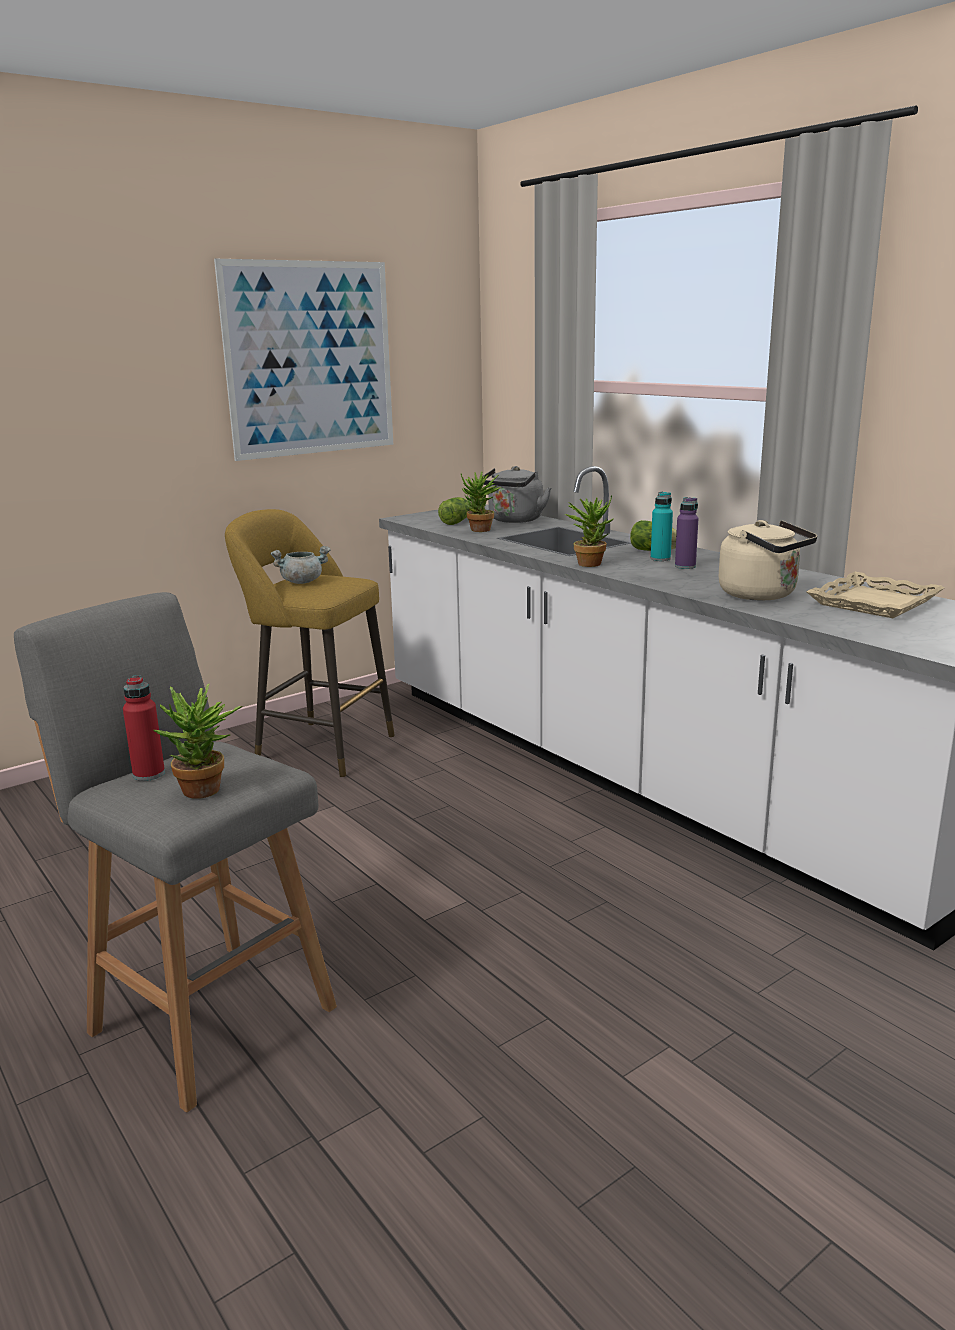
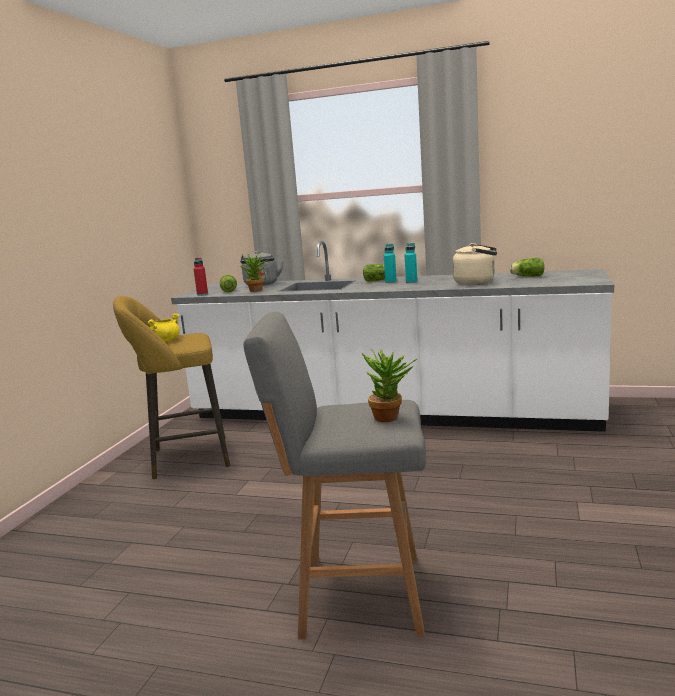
camera: 35 degrees left, 5 degrees down
red bottle [123,675,165,781] -> red bottle moved to [194,258,208,296]
picture [214,259,393,461] -> none
grey cooking pot [270,546,331,584] -> yellow cooking pot [147,313,180,342]
potted plant [565,495,613,567] -> none
purple bottle [675,497,698,569] -> turquoise bottle [405,243,418,283]
beige tray [807,572,944,618] -> lettuce [509,258,544,277]

